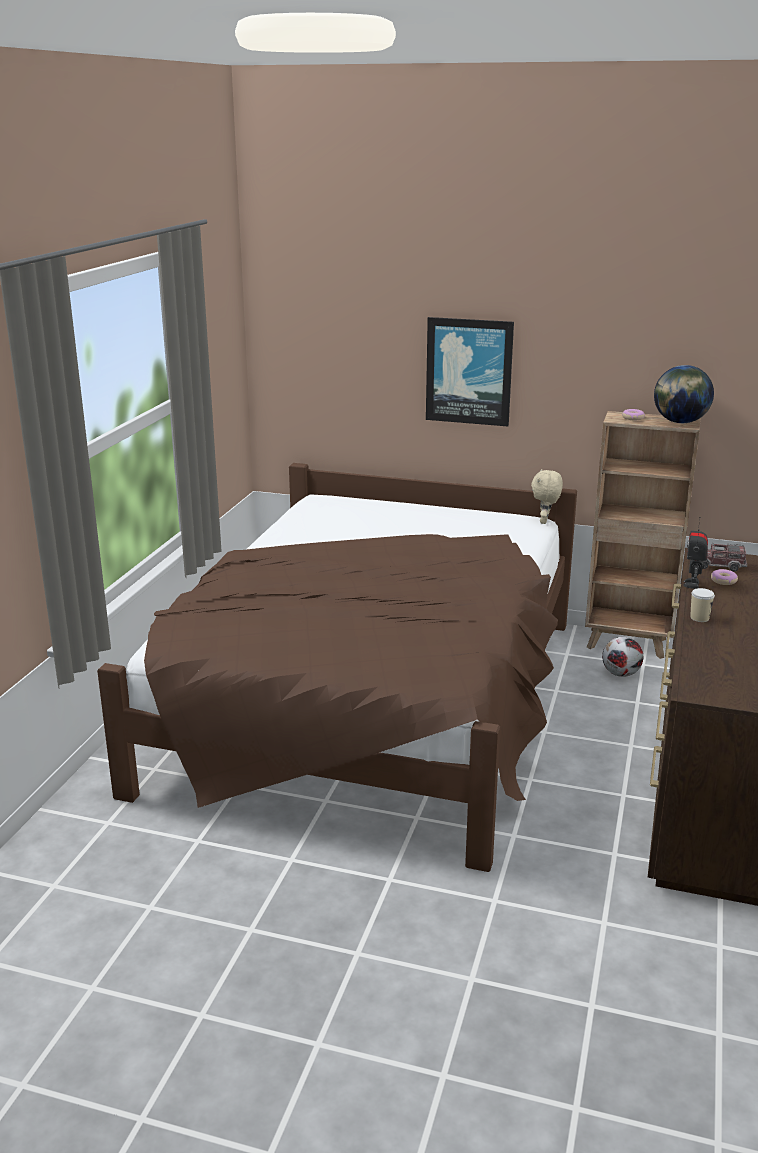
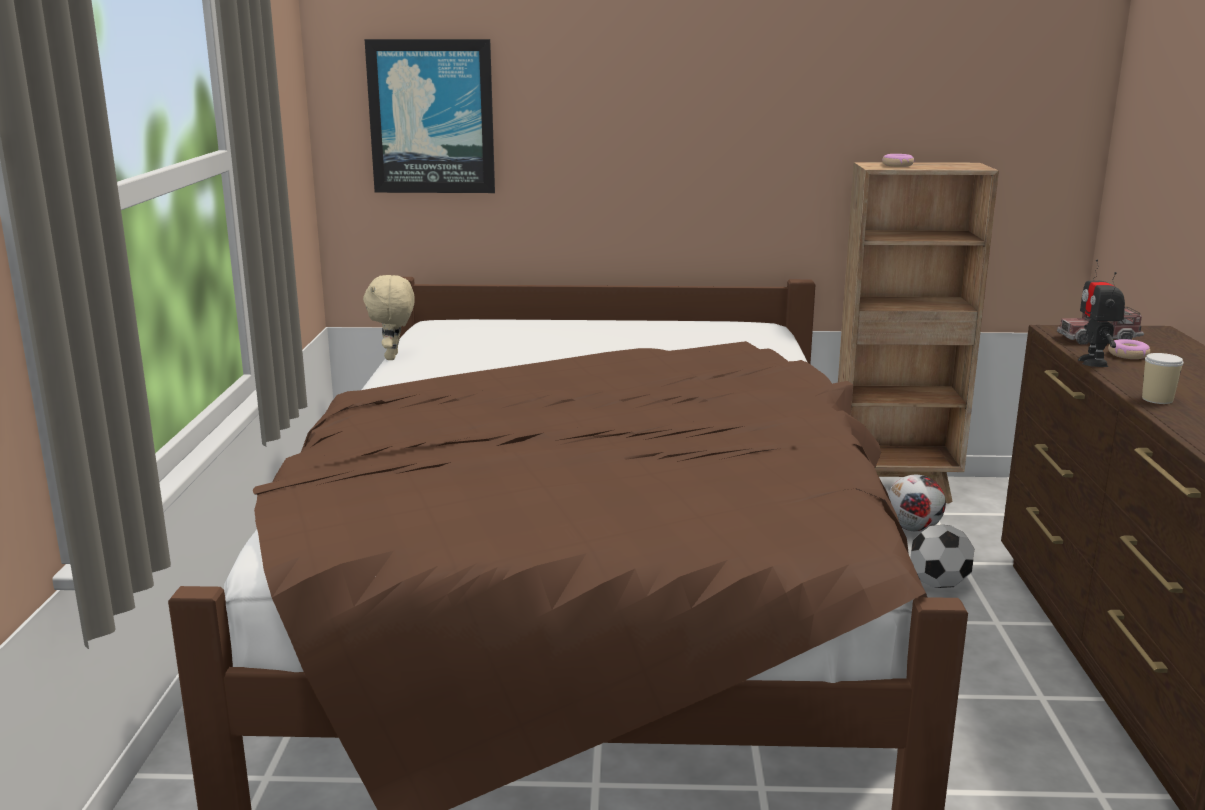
camera: 15 degrees left, 5 degrees down
picture [426,317,514,426] -> picture moved to [364,39,495,193]
beige plush toy [531,469,563,524] -> beige plush toy moved to [363,275,415,360]
globe [654,365,714,423] -> none
none -> football [910,525,974,588]

